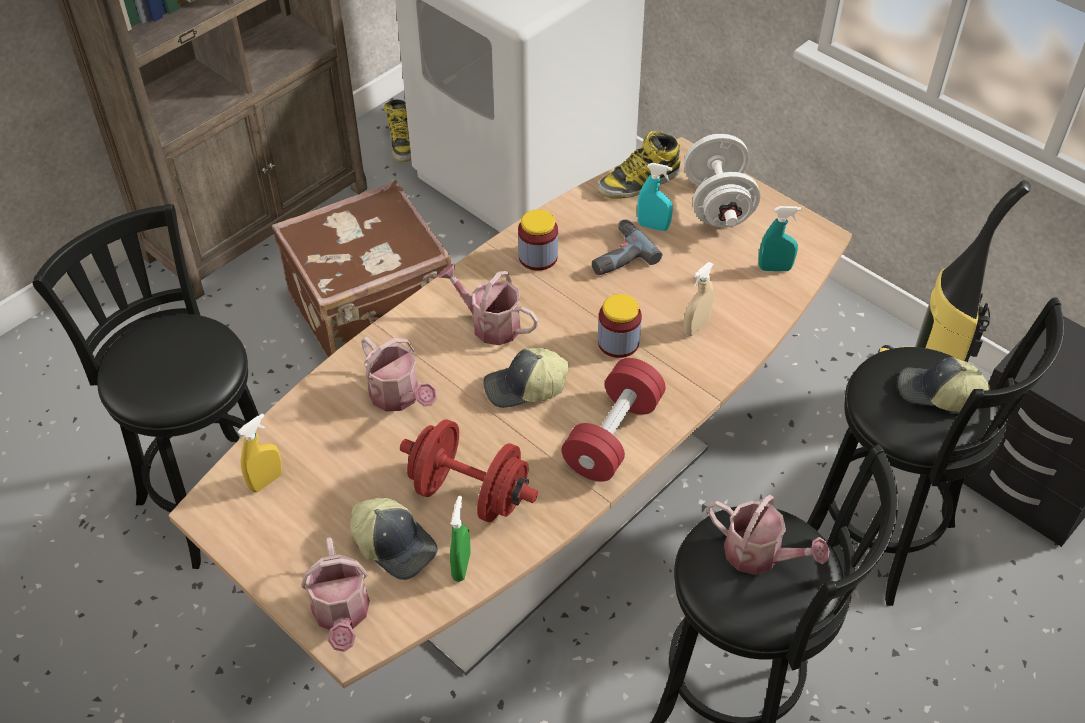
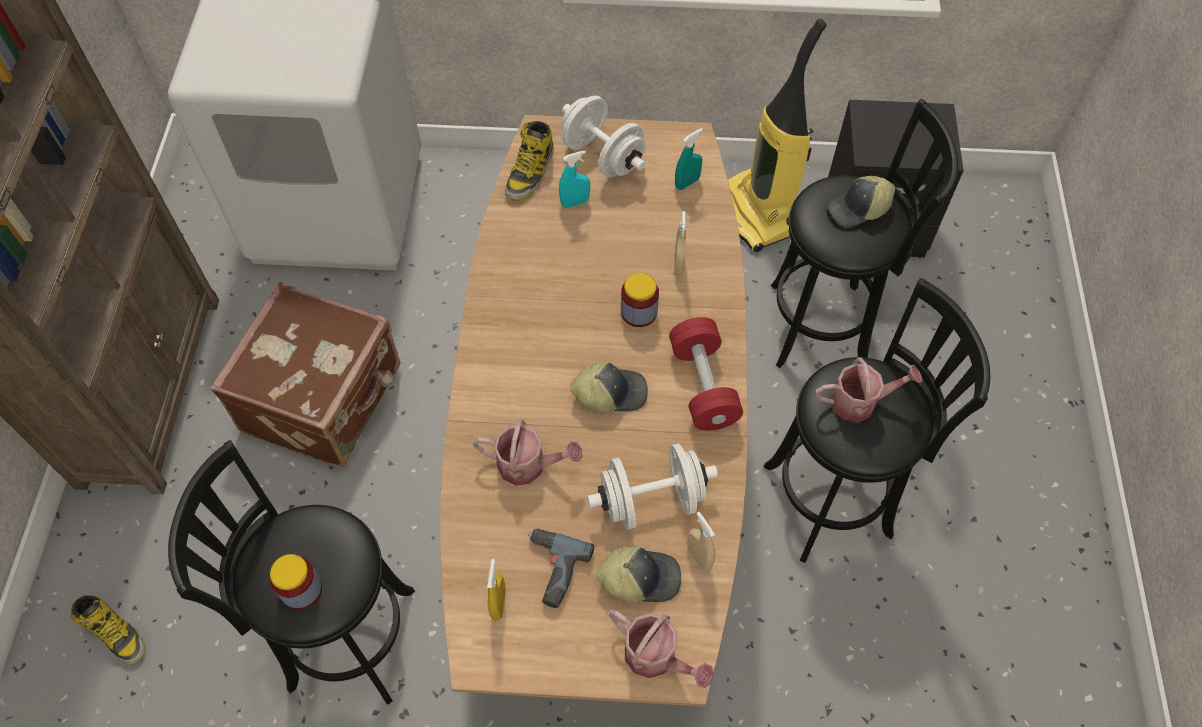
camera: 40 degrees left, 10 degrees up
boot [384,100,411,162] -> boot moved to [70,595,145,665]
red dumbbell [400,419,538,522] -> white dumbbell [587,444,718,529]
watering can [438,264,538,345] -> none
green spray bottle [450,496,470,582] -> beige spray bottle [687,512,715,571]
cap [483,348,569,408] -> cap turned 135 degrees counterclockwise [570,362,648,414]
jar [518,209,558,271] -> jar moved to [269,554,322,609]
power drill [592,219,662,275] -> power drill moved to [528,528,594,608]

